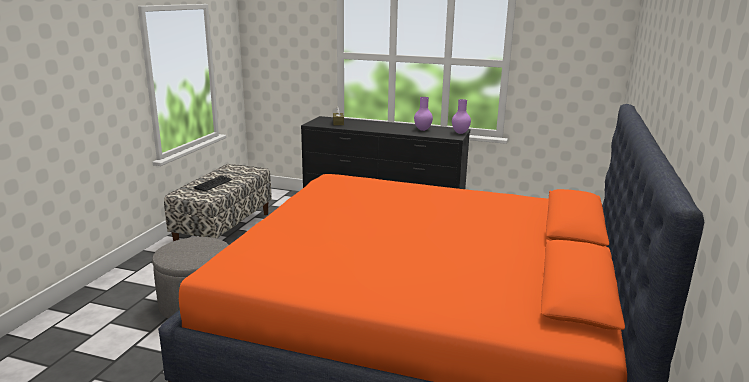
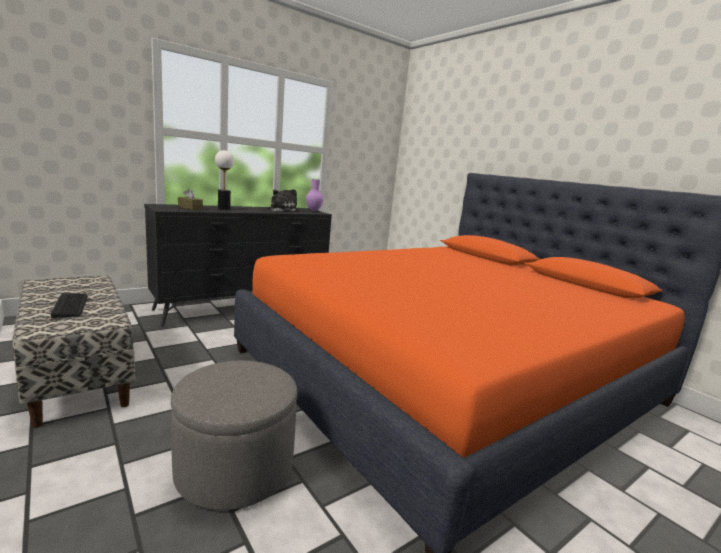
camera: 55 degrees left, 5 degrees down
purple vase [414,97,433,131] -> plush toy [268,189,298,211]
none -> table lamp [215,150,234,210]

